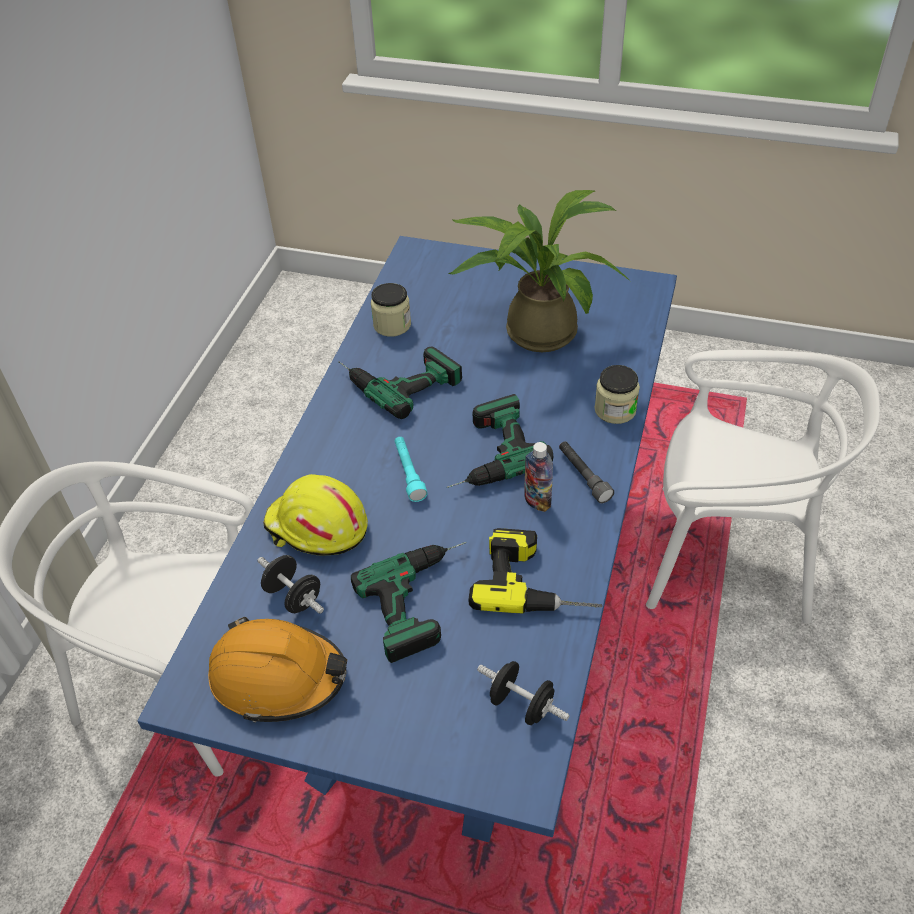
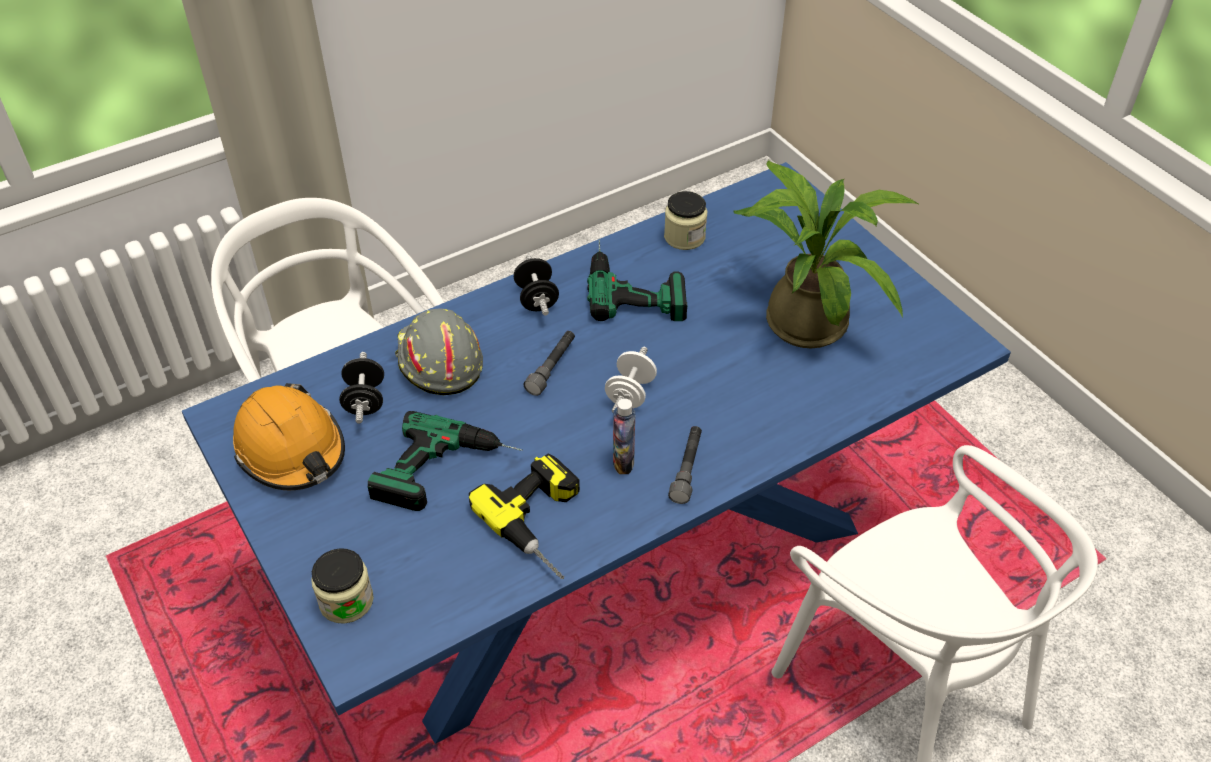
camera: 40 degrees right, 0 degrees up
yellow hard hat [263,474,368,556] -> grey hard hat [395,308,483,395]
turquoise flashlight [395,437,428,502] -> grey flashlight [524,331,575,396]
power drill [447,394,553,488] -> white dumbbell [605,347,657,413]
black dumbbell [477,661,570,725] -> black dumbbell moved to [514,255,559,316]
jar [594,365,640,424] -> jar moved to [311,548,374,624]

